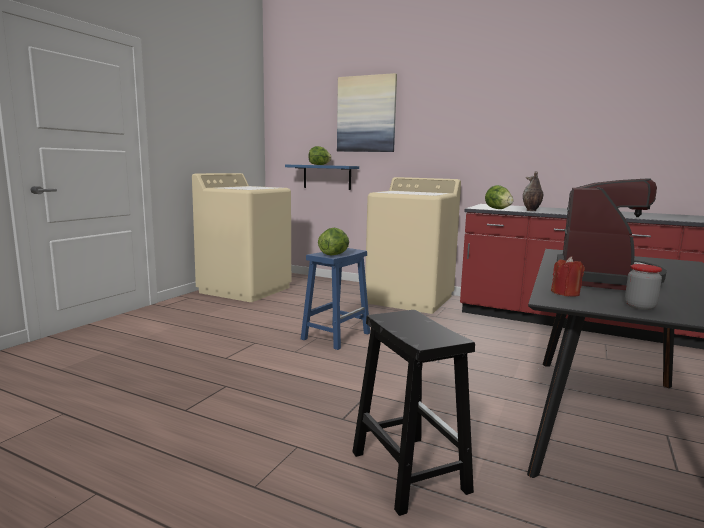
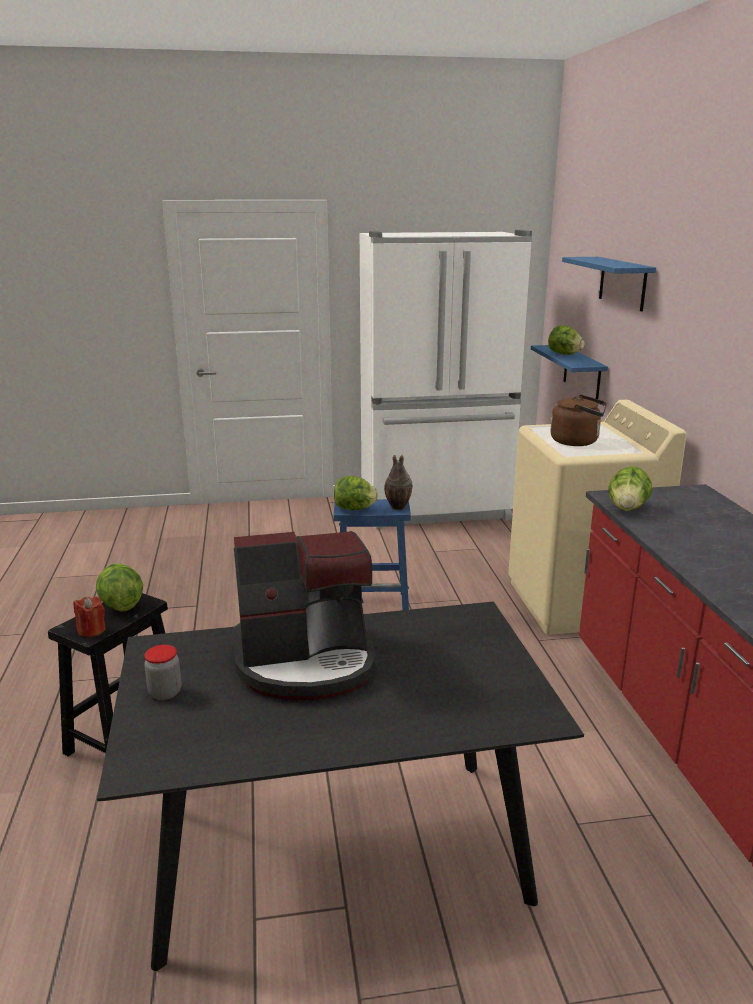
camera: 55 degrees right, 10 degrees up
beige washing machine [192,173,291,302] -> white fridge [360,230,532,529]
picture [337,73,397,152] -> blue shelf [562,257,656,312]
vase [523,172,543,211] -> vase moved to [384,455,413,510]
red candle [551,256,585,297] -> red candle moved to [74,596,106,637]
none -> lettuce [96,563,143,612]
none -> brown kettle [550,394,607,446]

